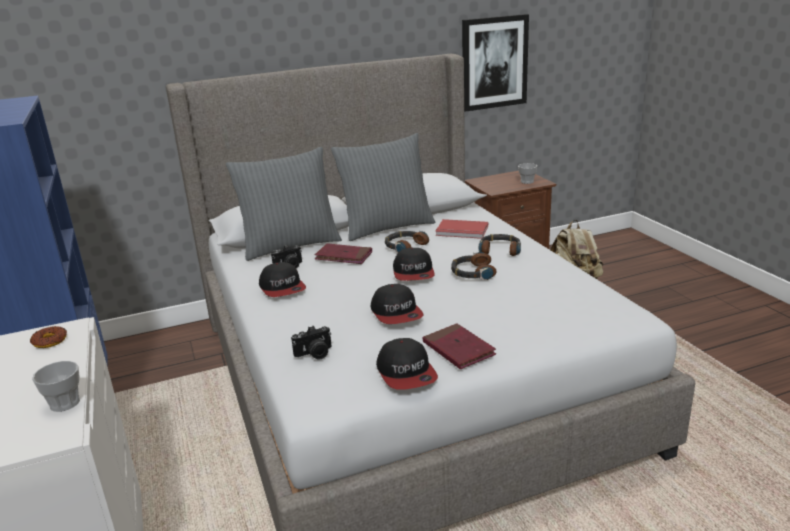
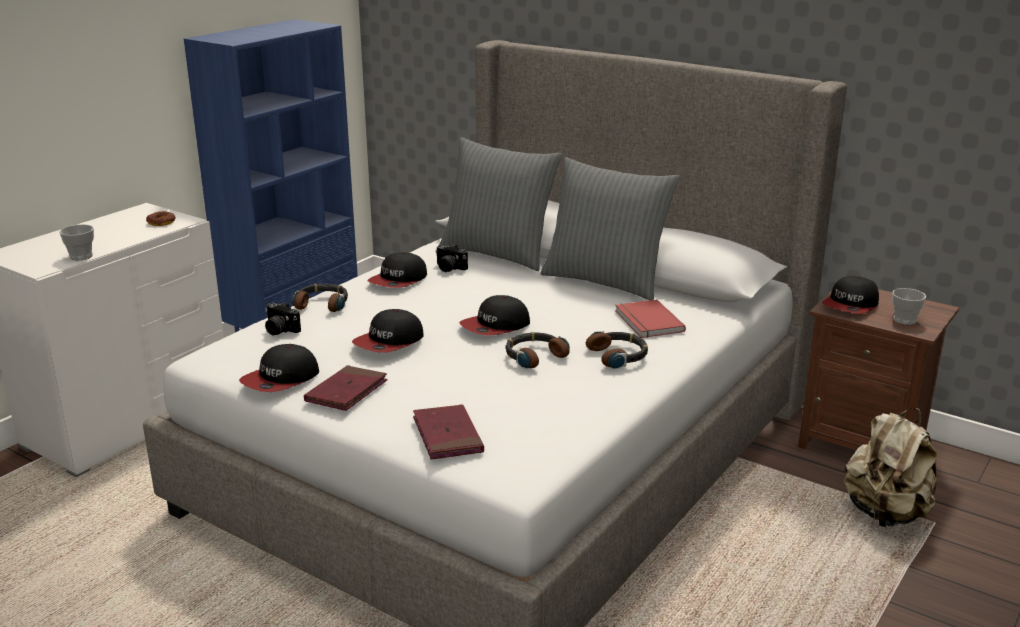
camera: 55 degrees right, 0 degrees up
red book [315,243,372,264] -> red book moved to [413,404,484,460]
headphones [385,231,429,252] -> headphones moved to [292,284,348,312]
picture [462,14,529,112] -> none
none -> cap [822,276,879,314]

